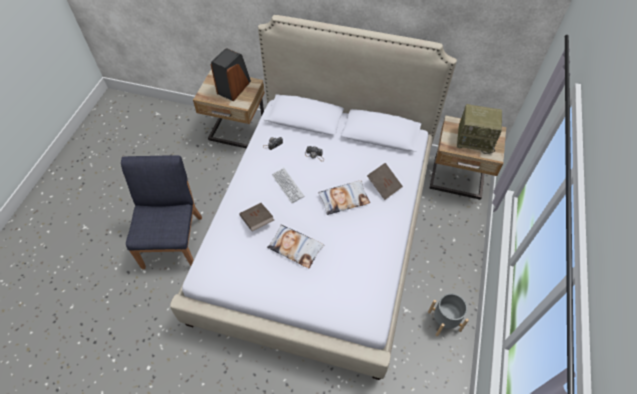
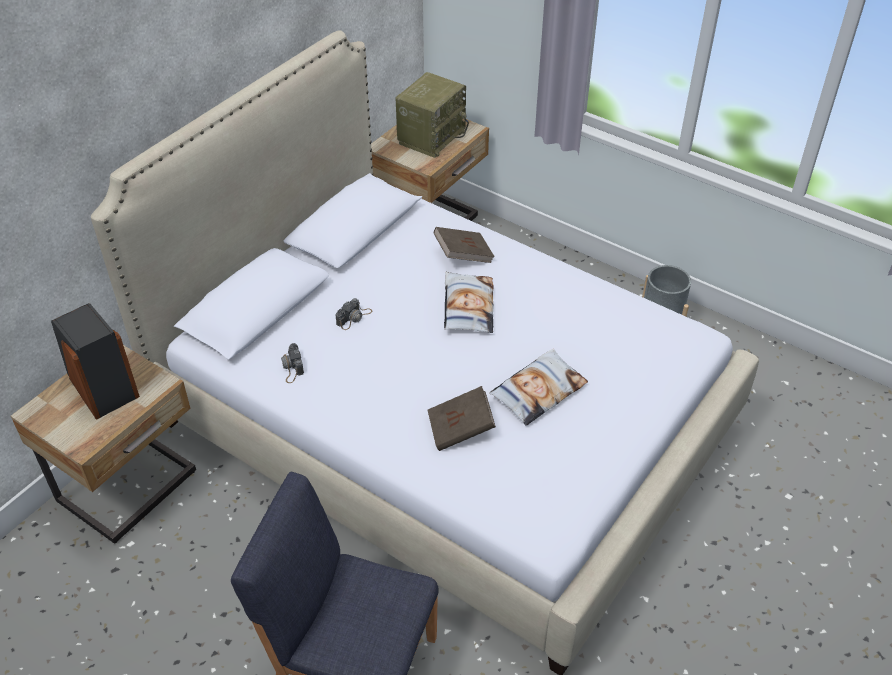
camera: 70 degrees left, 10 degrees down
keyboard [272,168,305,203] -> none

